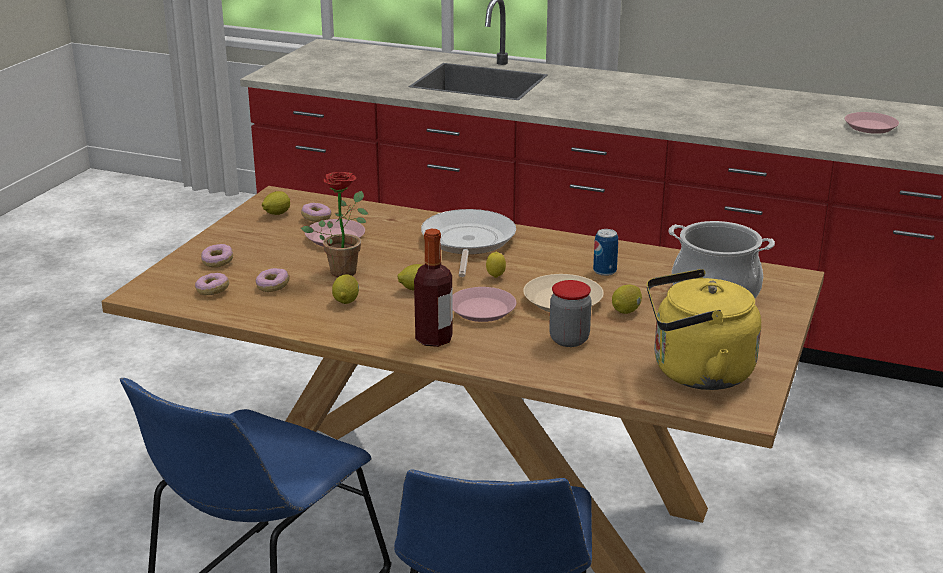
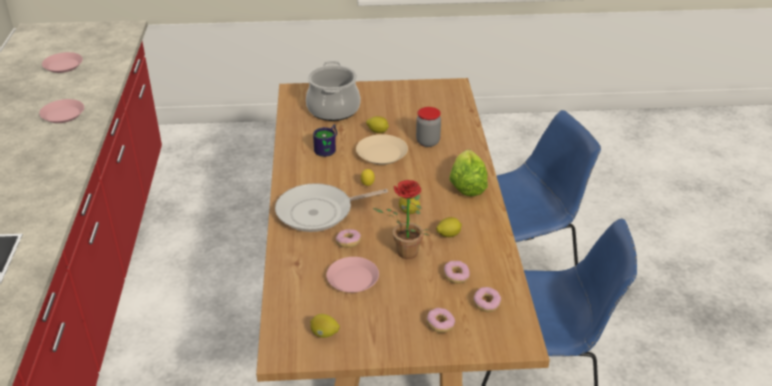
camera: 115 degrees left, 10 degrees up
donut [301,203,332,222] -> donut moved to [336,229,361,248]
bottle [414,229,453,347] -> lettuce [450,150,488,196]
pink plate [452,287,516,322] -> pink plate moved to [39,99,84,123]
can [593,229,618,276] -> mug [313,124,337,157]
yellow kettle [647,269,761,390] -> none

